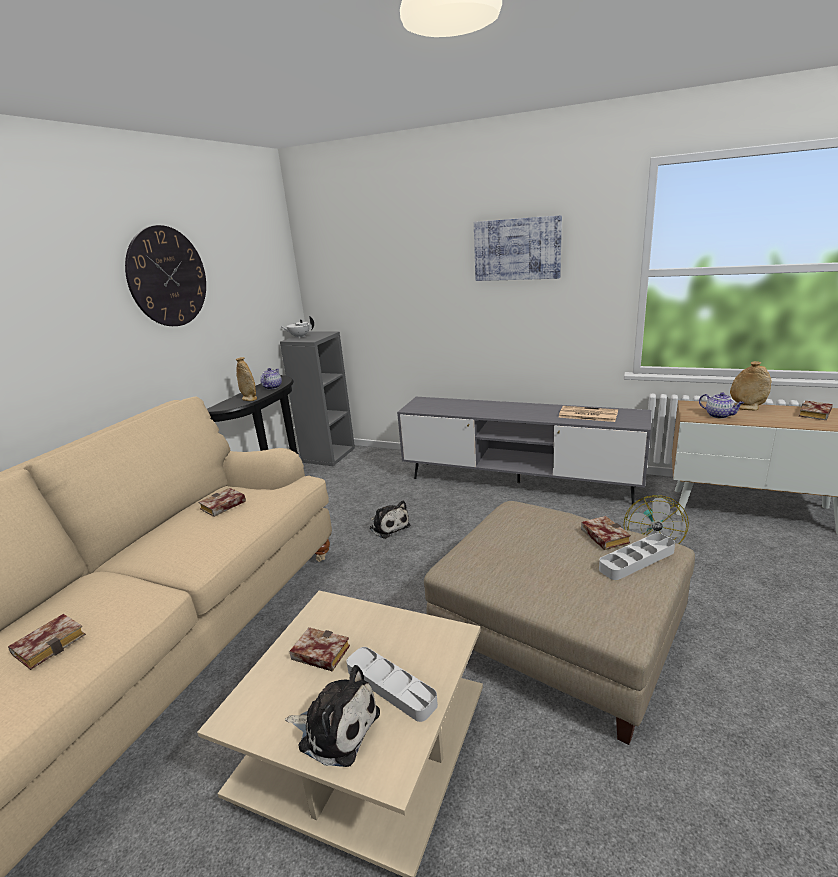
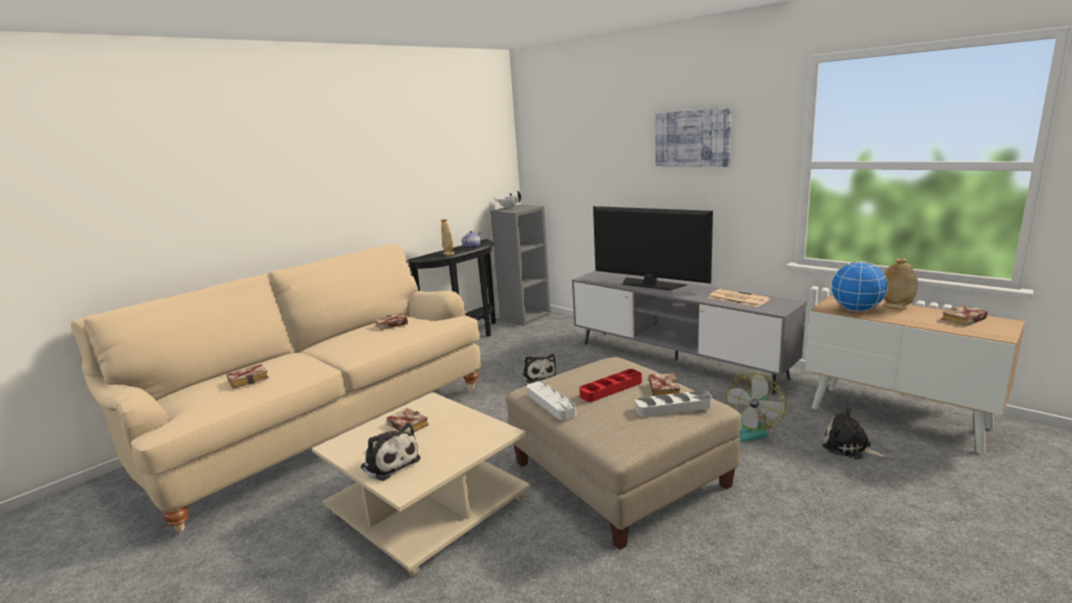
camera: 20 degrees right, 5 degrees down
wall clock [125,225,206,326] -> none
grey tray [347,647,438,722] -> grey tray moved to [527,381,577,420]
teapot [699,392,744,419] -> globe [831,261,888,312]
none -> red tray [579,369,642,402]
none -> television [593,206,713,290]
none -> plush toy [822,407,887,460]

